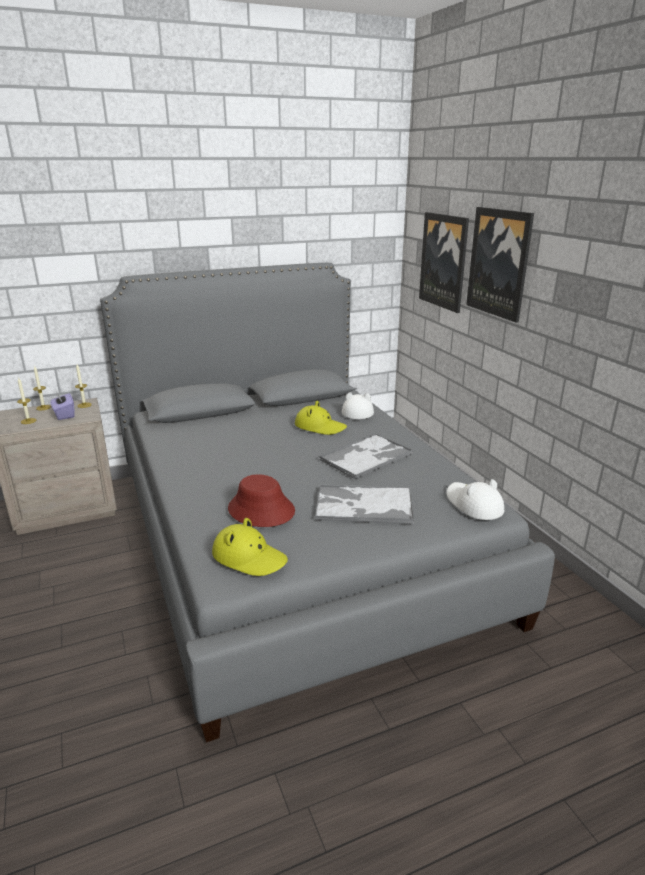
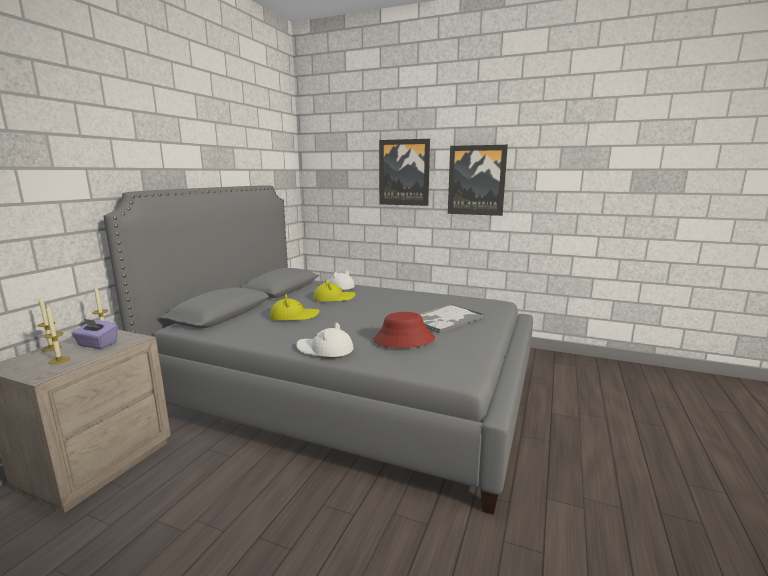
camera: 45 degrees left, 10 degrees down
yellow hat [212,518,288,576] -> yellow hat moved to [270,294,320,320]
tray [319,433,413,480] -> none
picture [419,212,469,313] -> picture moved to [448,145,508,216]
white hat [447,479,504,520] -> white hat moved to [297,322,354,357]

